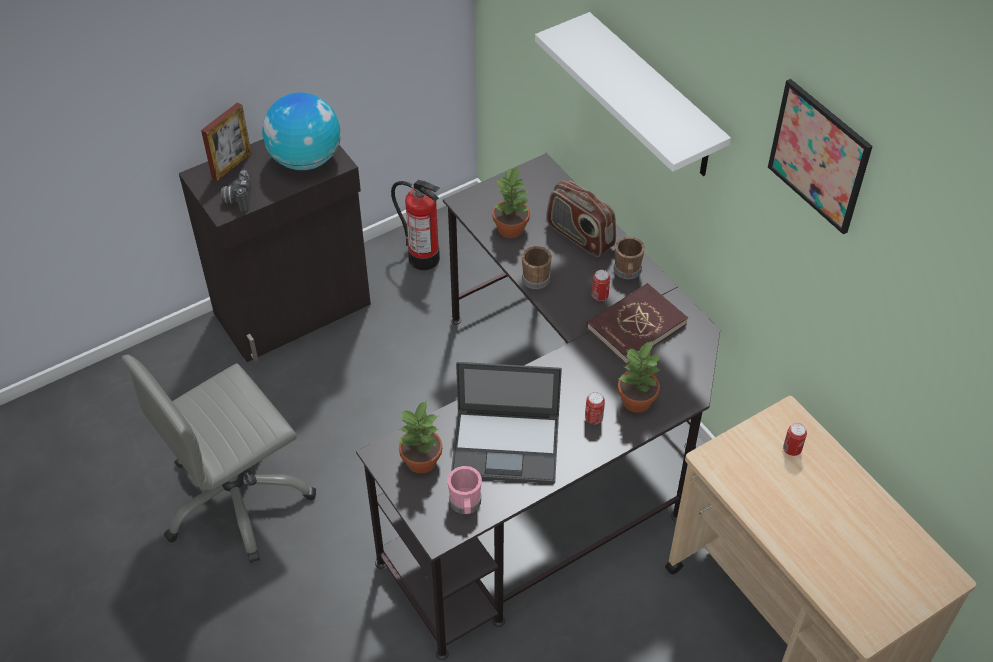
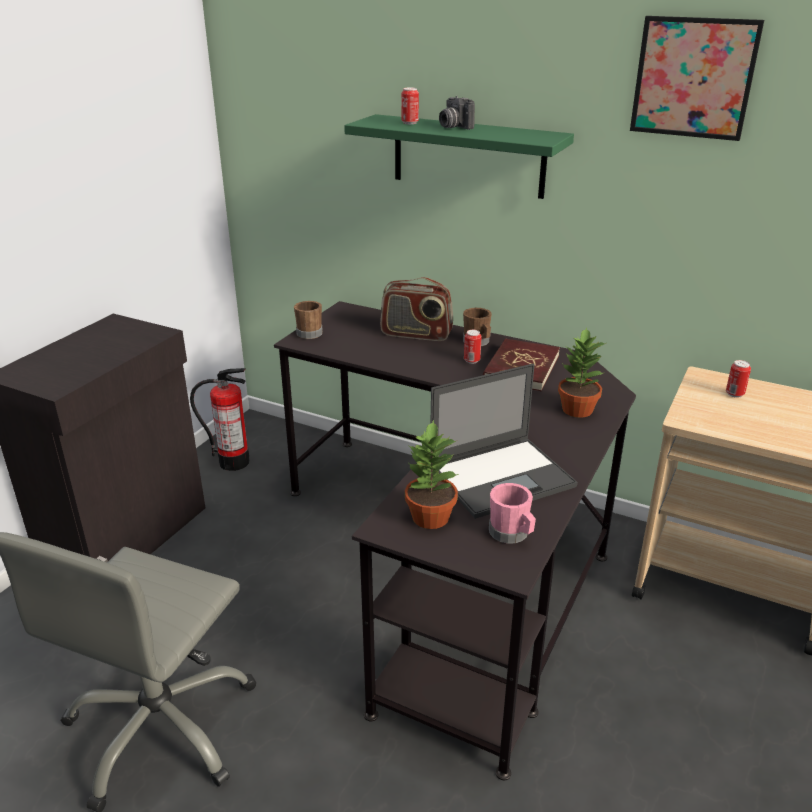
camera: 30 degrees left, 20 degrees down
picture frame [201,103,252,181] -> none
camera [221,170,251,212] -> camera moved to [439,96,475,129]
globe [262,93,341,170] -> none
potted plant [492,166,530,238] -> none
brown mug [522,246,552,289] -> brown mug moved to [294,301,323,339]
white shelf [535,12,731,176] -> green shelf [344,114,574,199]
can [585,392,605,424] -> can moved to [401,88,419,124]

